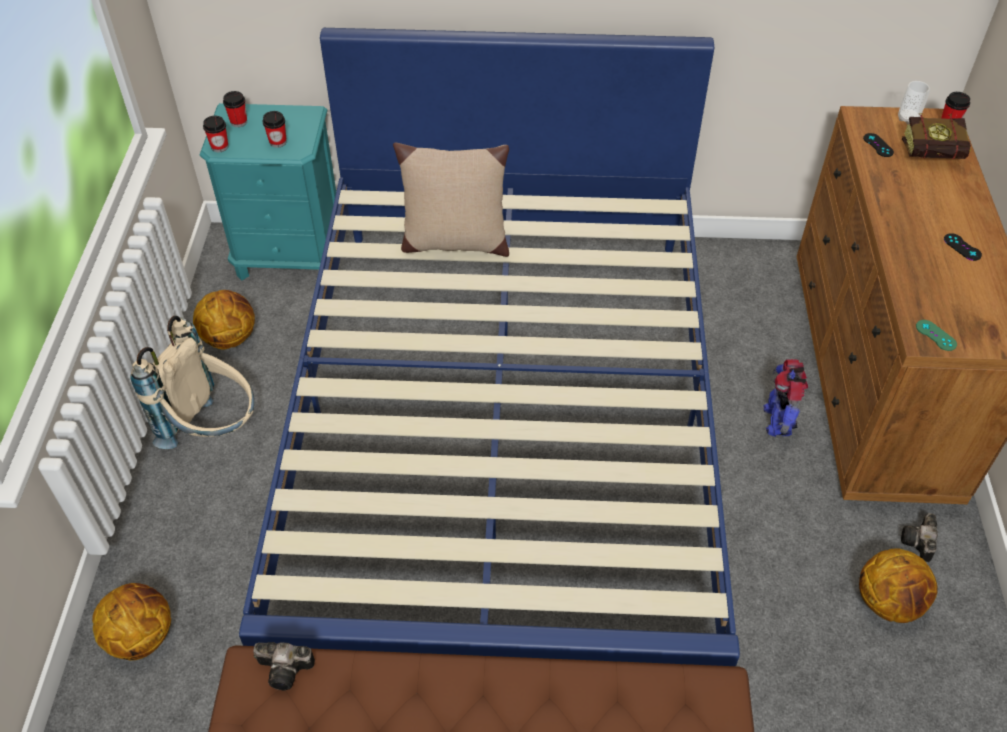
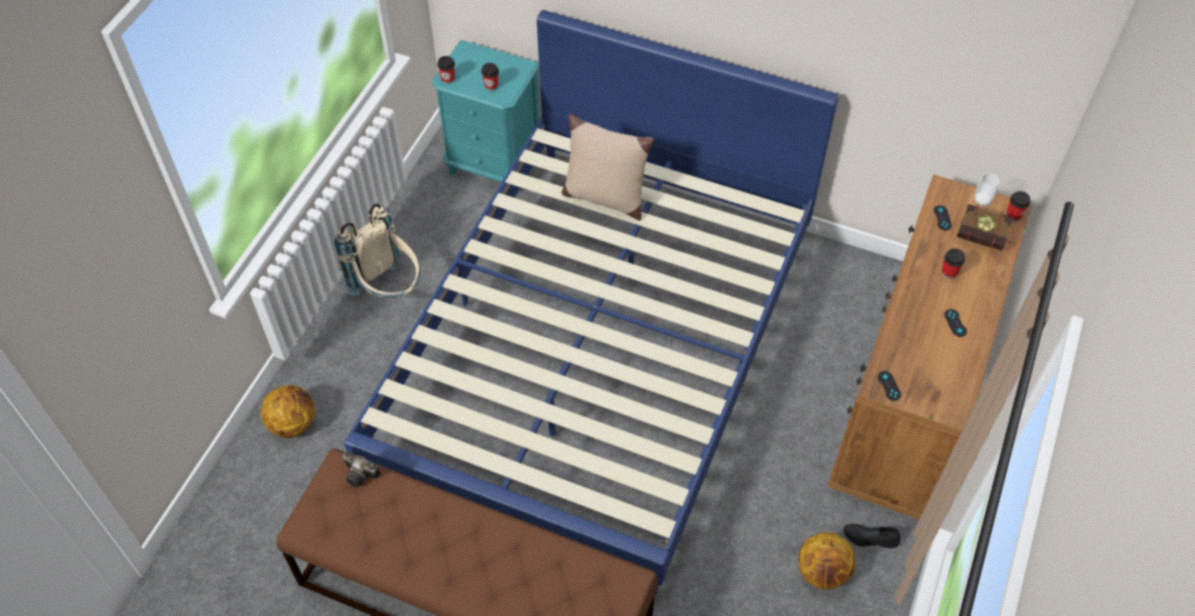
camera: 20 degrees right, 5 degrees up
basketball [193,290,255,350] -> none
cup [223,91,247,127] -> cup moved to [941,248,965,279]
toy robot [764,359,808,437] -> none
camera [901,513,938,562] -> black shoe [844,524,901,548]
green game controller [916,320,957,351] -> black game controller [878,371,901,401]

